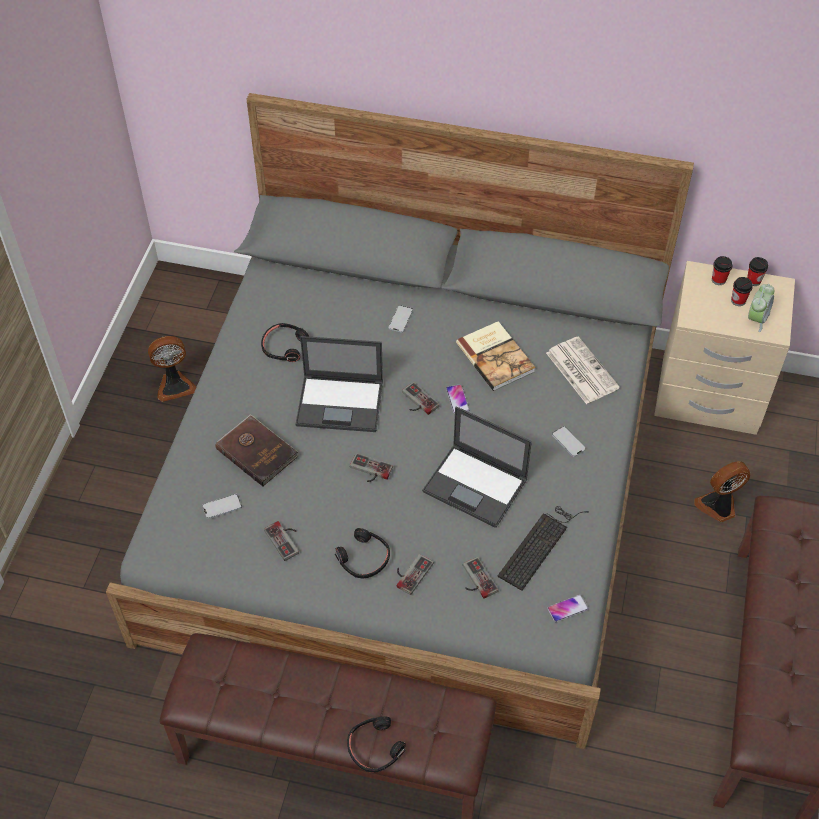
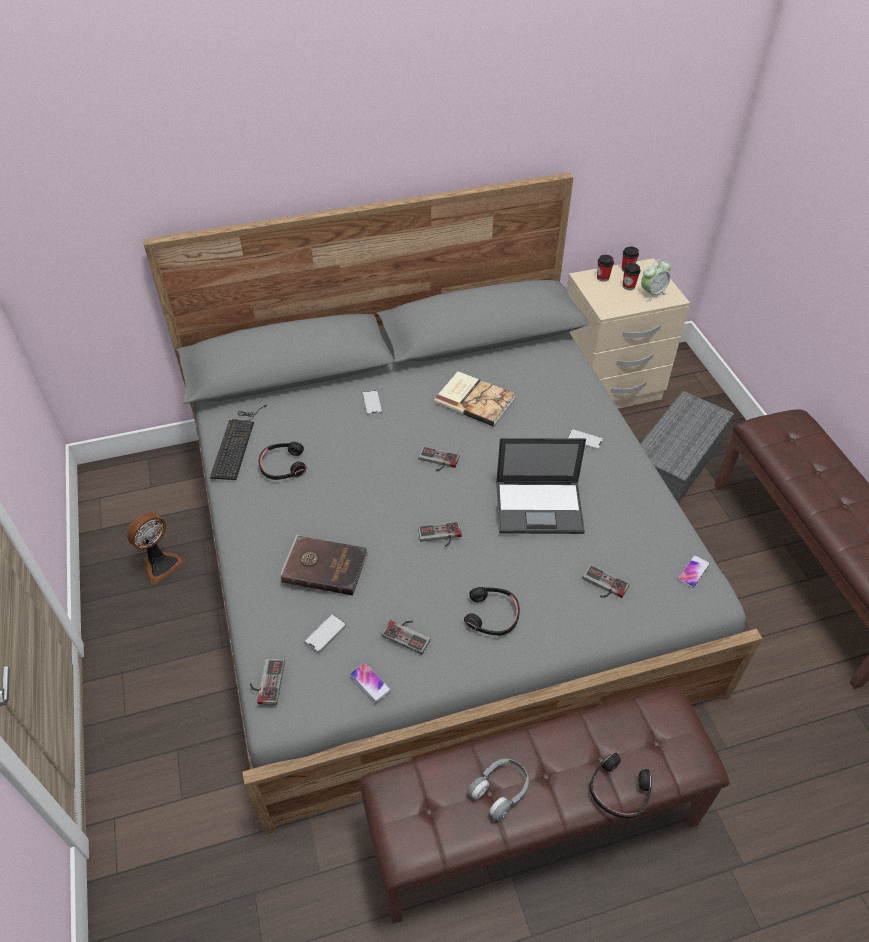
camera: 30 degrees left, 5 degrees down
laptop [296,336,383,432] -> none
game controller [397,554,434,595] -> game controller moved to [250,659,285,705]
phone [446,384,469,414] -> phone moved to [350,663,391,702]
keyboard [498,506,589,591] -> keyboard moved to [210,405,267,480]
newspaper [546,336,620,404] -> none
fan [694,461,750,522] -> grey storage box [640,391,734,504]
alarm clock [748,284,774,332] -> alarm clock turned 60 degrees clockwise [641,259,671,302]
none -> grey headphones [468,759,529,821]

